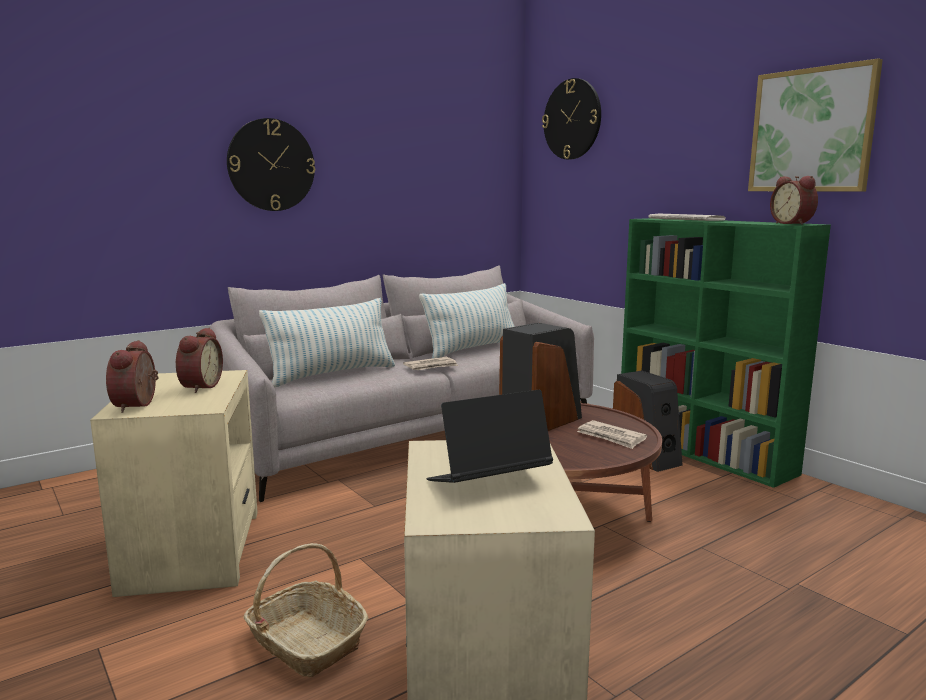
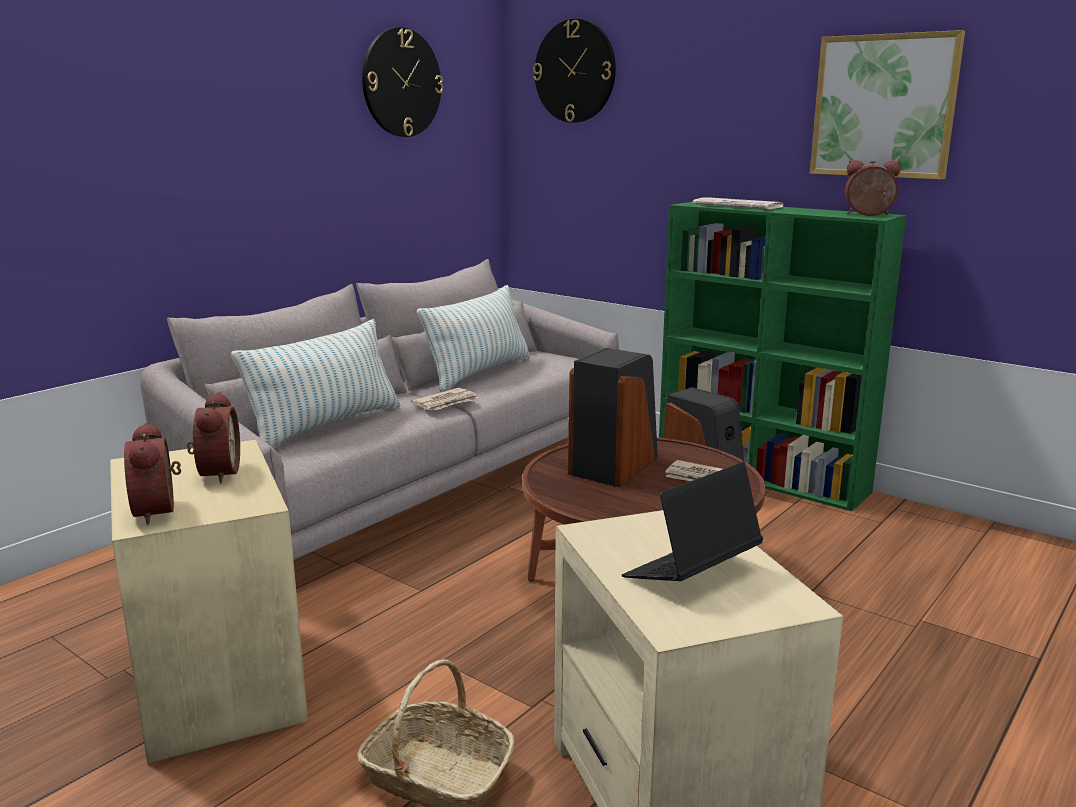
camera: 15 degrees left, 5 degrees up
wall clock [227,118,315,211] -> wall clock moved to [362,27,443,137]
alarm clock [770,176,818,225] -> alarm clock turned 135 degrees clockwise [845,160,900,216]

